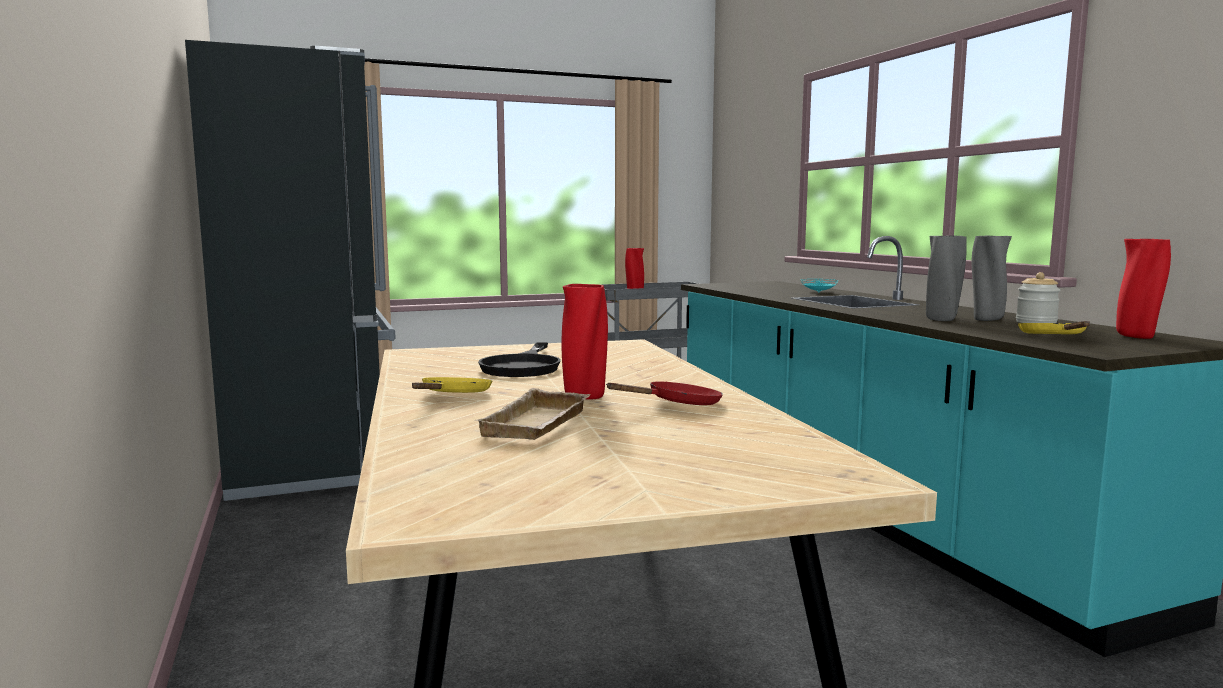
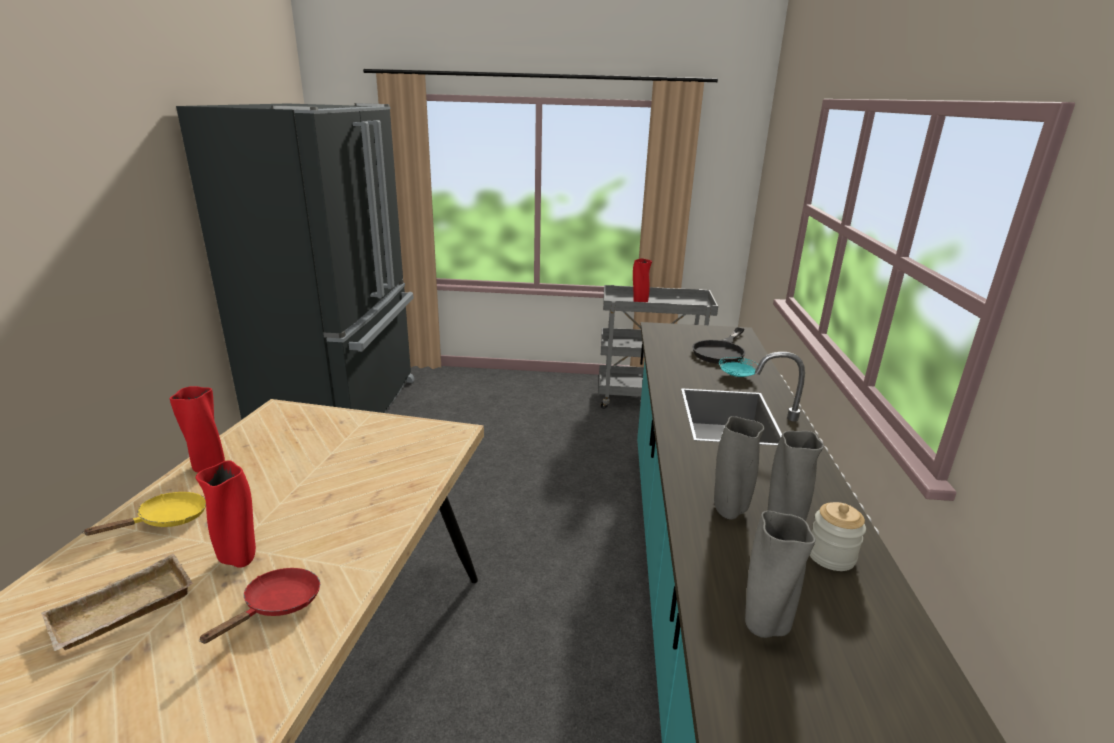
camera: 25 degrees right, 15 degrees up
black frying pan [478,342,560,377] -> black frying pan moved to [692,328,746,364]
red frying pan [606,382,723,405] -> red frying pan turned 60 degrees counterclockwise [199,568,320,644]
yellow frying pan [1018,321,1090,334] -> grey vase [745,511,816,638]
red vase [1116,239,1171,339] -> red vase moved to [169,386,225,473]

